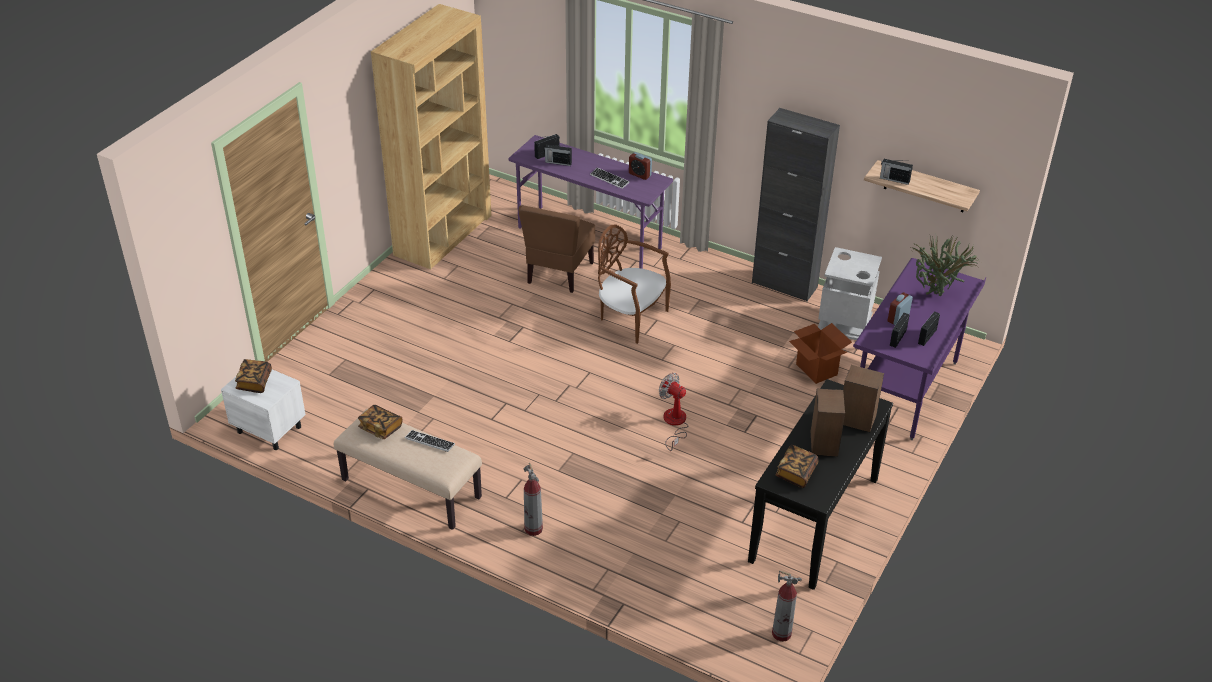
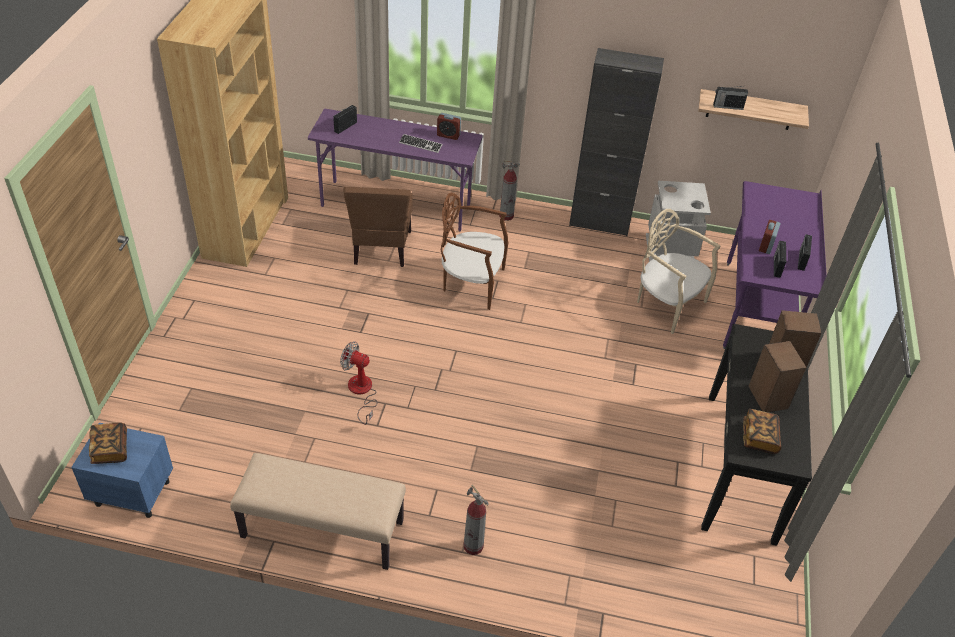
camera: 20 degrees left, 5 degrees up
white nightstand [221,369,306,450] -> blue nightstand [71,422,173,518]
book [358,405,402,439] -> none
keyboard [405,430,455,452] -> none
radio [544,145,572,166] -> none
fan [659,373,689,451] -> fan moved to [340,341,377,425]
fire extinguisher [772,571,802,642] -> fire extinguisher moved to [500,160,520,221]
cardboard box [789,323,852,384] -> beige chair [637,209,721,334]
potted plant [911,234,980,296] -> none

